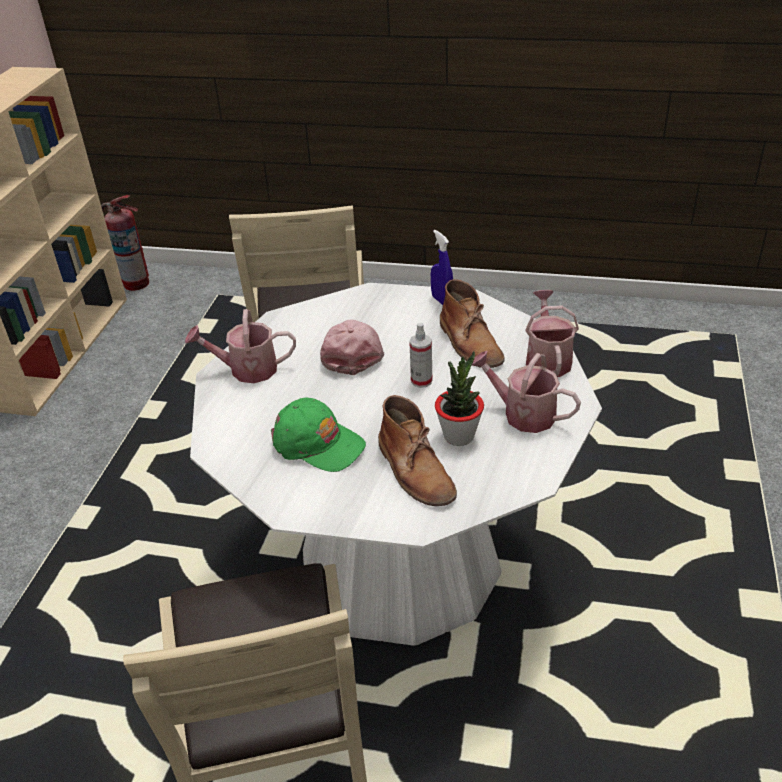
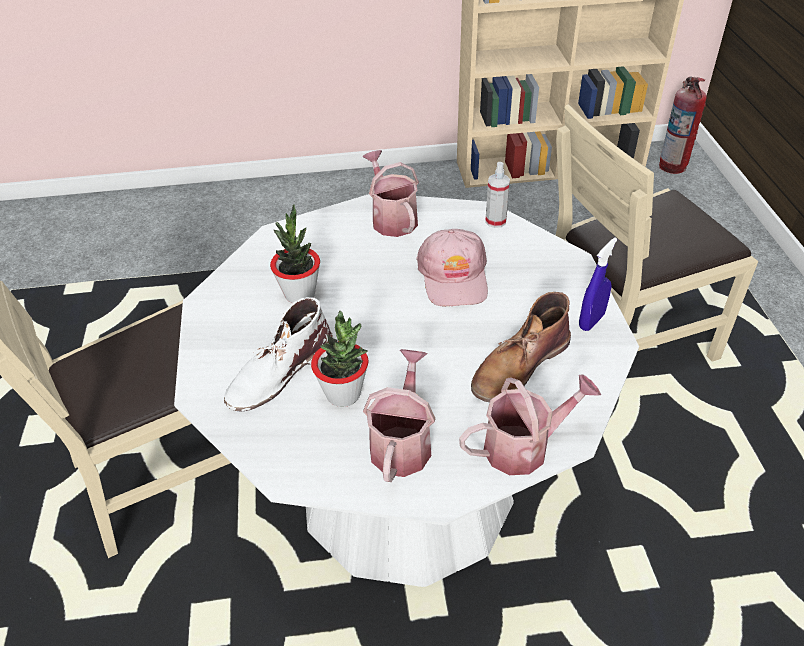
camera: 70 degrees right, 5 degrees up
green cap [271,397,366,472] -> potted plant [270,204,320,303]
pink cap [320,320,384,375] -> pink cap turned 105 degrees clockwise [416,229,488,307]
brown boot [378,395,457,506] -> white boot [224,297,334,411]
spray bottle [409,323,432,388] -> spray bottle moved to [485,162,510,228]

